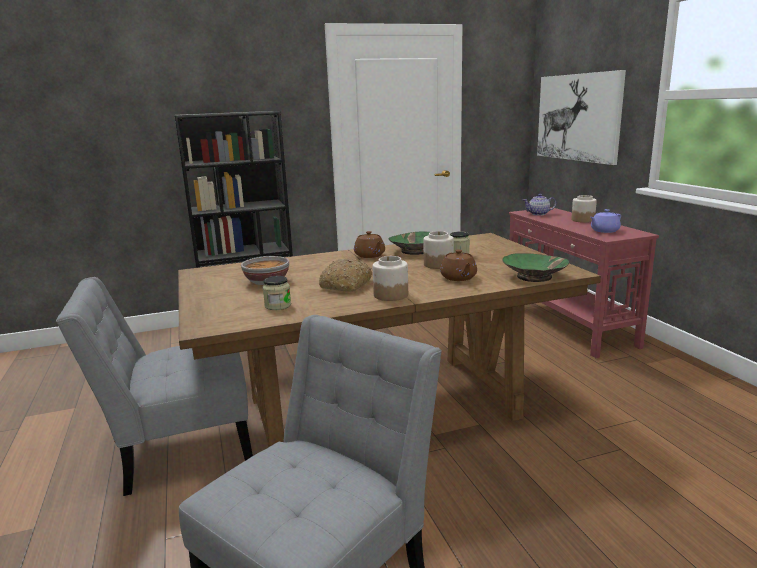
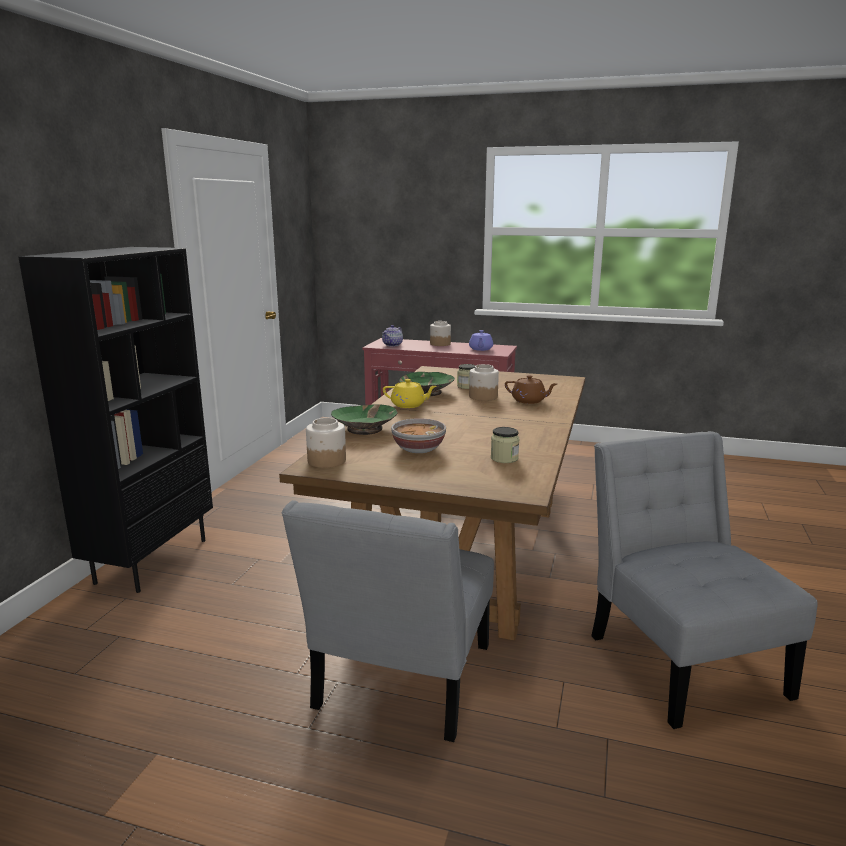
camera: 55 degrees left, 0 degrees up
bread [319,259,372,292] -> none
brown teapot [354,231,385,258] -> yellow teapot [383,379,437,408]
jar [373,256,408,301] -> jar moved to [306,418,346,468]
green bowl [502,253,569,282] -> green bowl moved to [331,404,398,435]
picture [537,70,626,165] -> none

